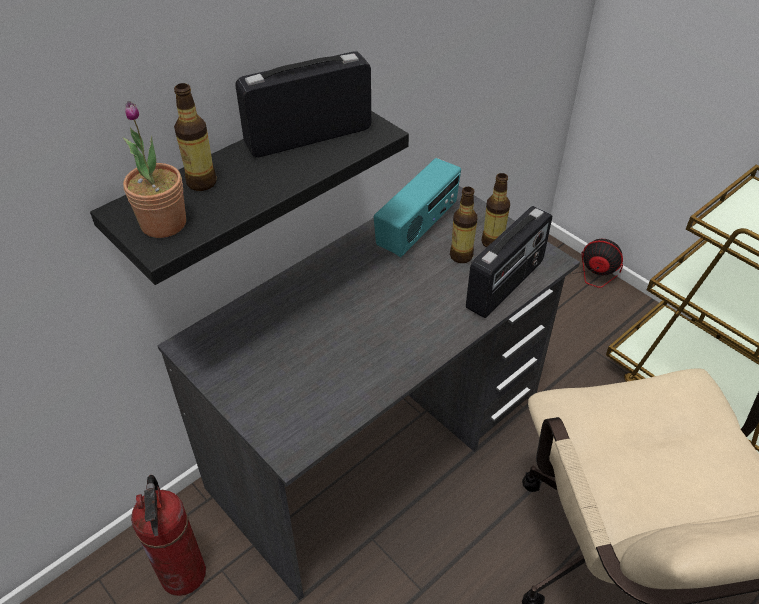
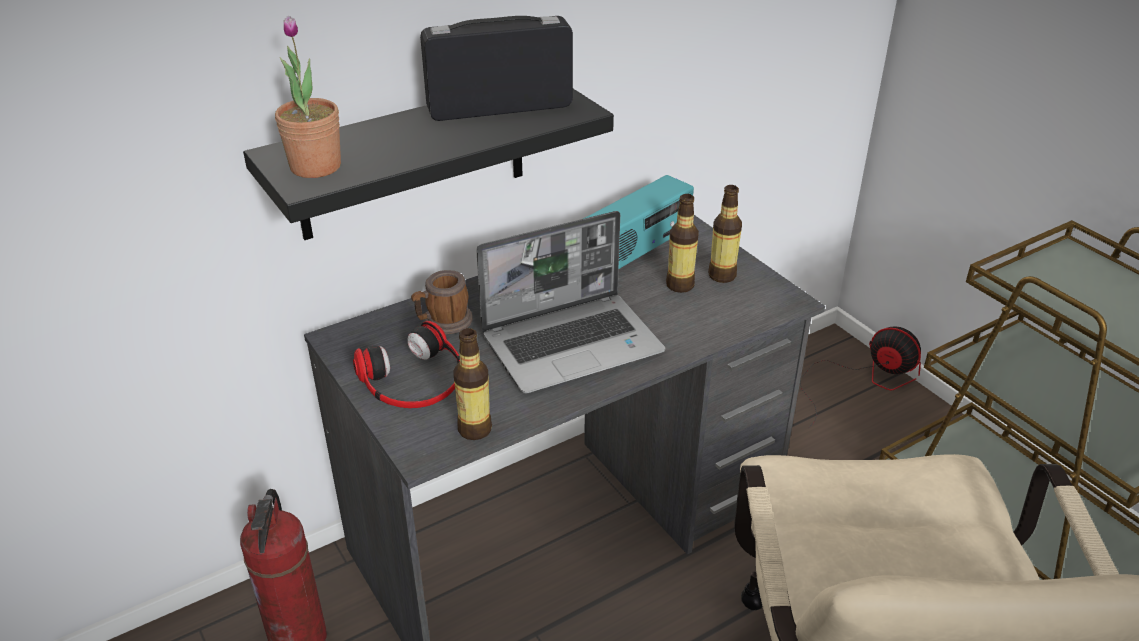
camera: 10 degrees right, 10 degrees down
bottle [174,83,217,191] -> bottle moved to [453,328,492,440]
radio [466,206,552,318] -> none
none -> headphones [353,321,460,408]
none -> mug [411,270,473,334]
none -> laptop [476,211,665,393]

